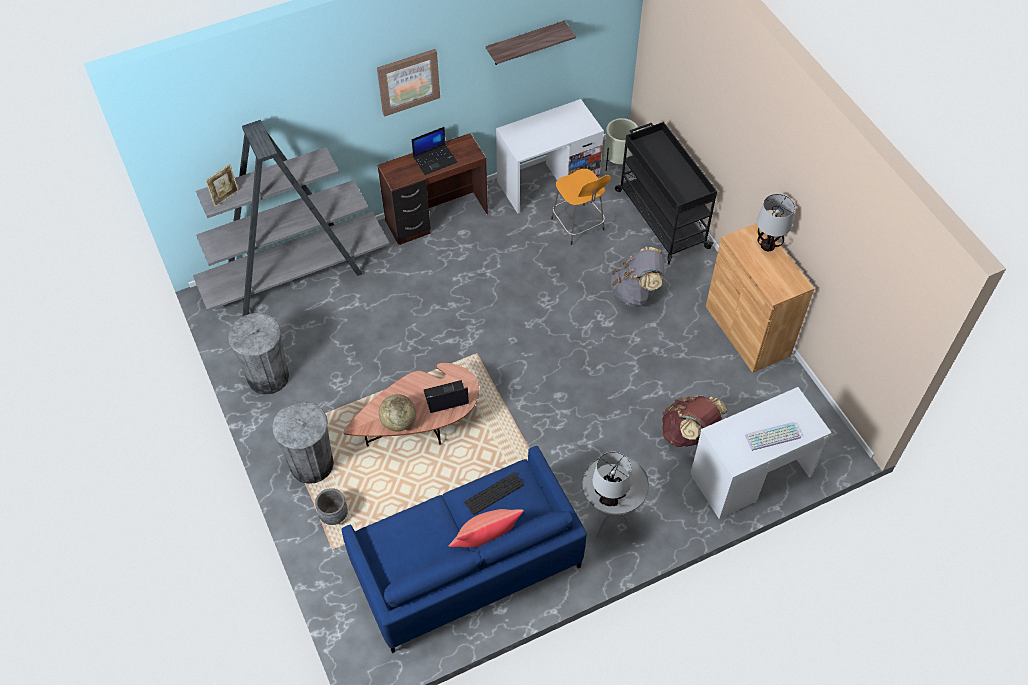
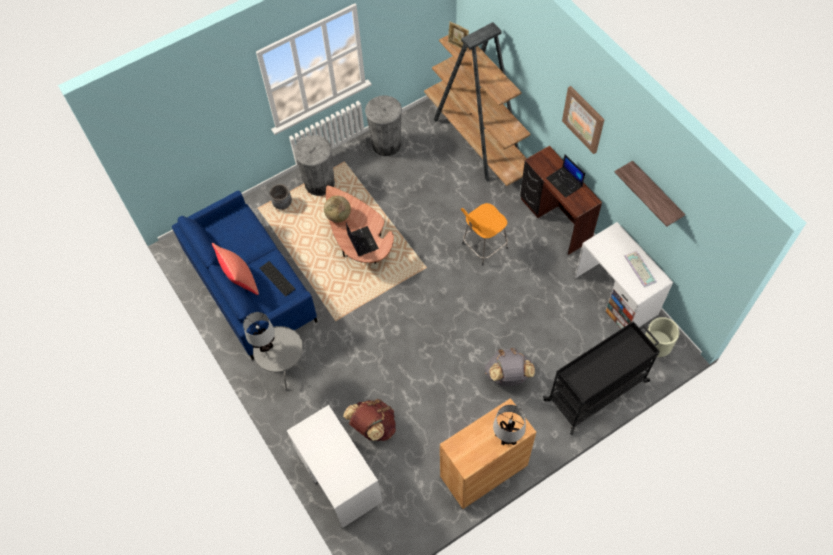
camera: 85 degrees right, 5 degrees up
grey bookcase [193,120,390,316] -> brown bookcase [424,22,531,186]
orange stool [551,169,611,245] -> orange stool moved to [461,203,508,265]
keyboard [745,422,801,451] -> keyboard moved to [625,251,657,287]

